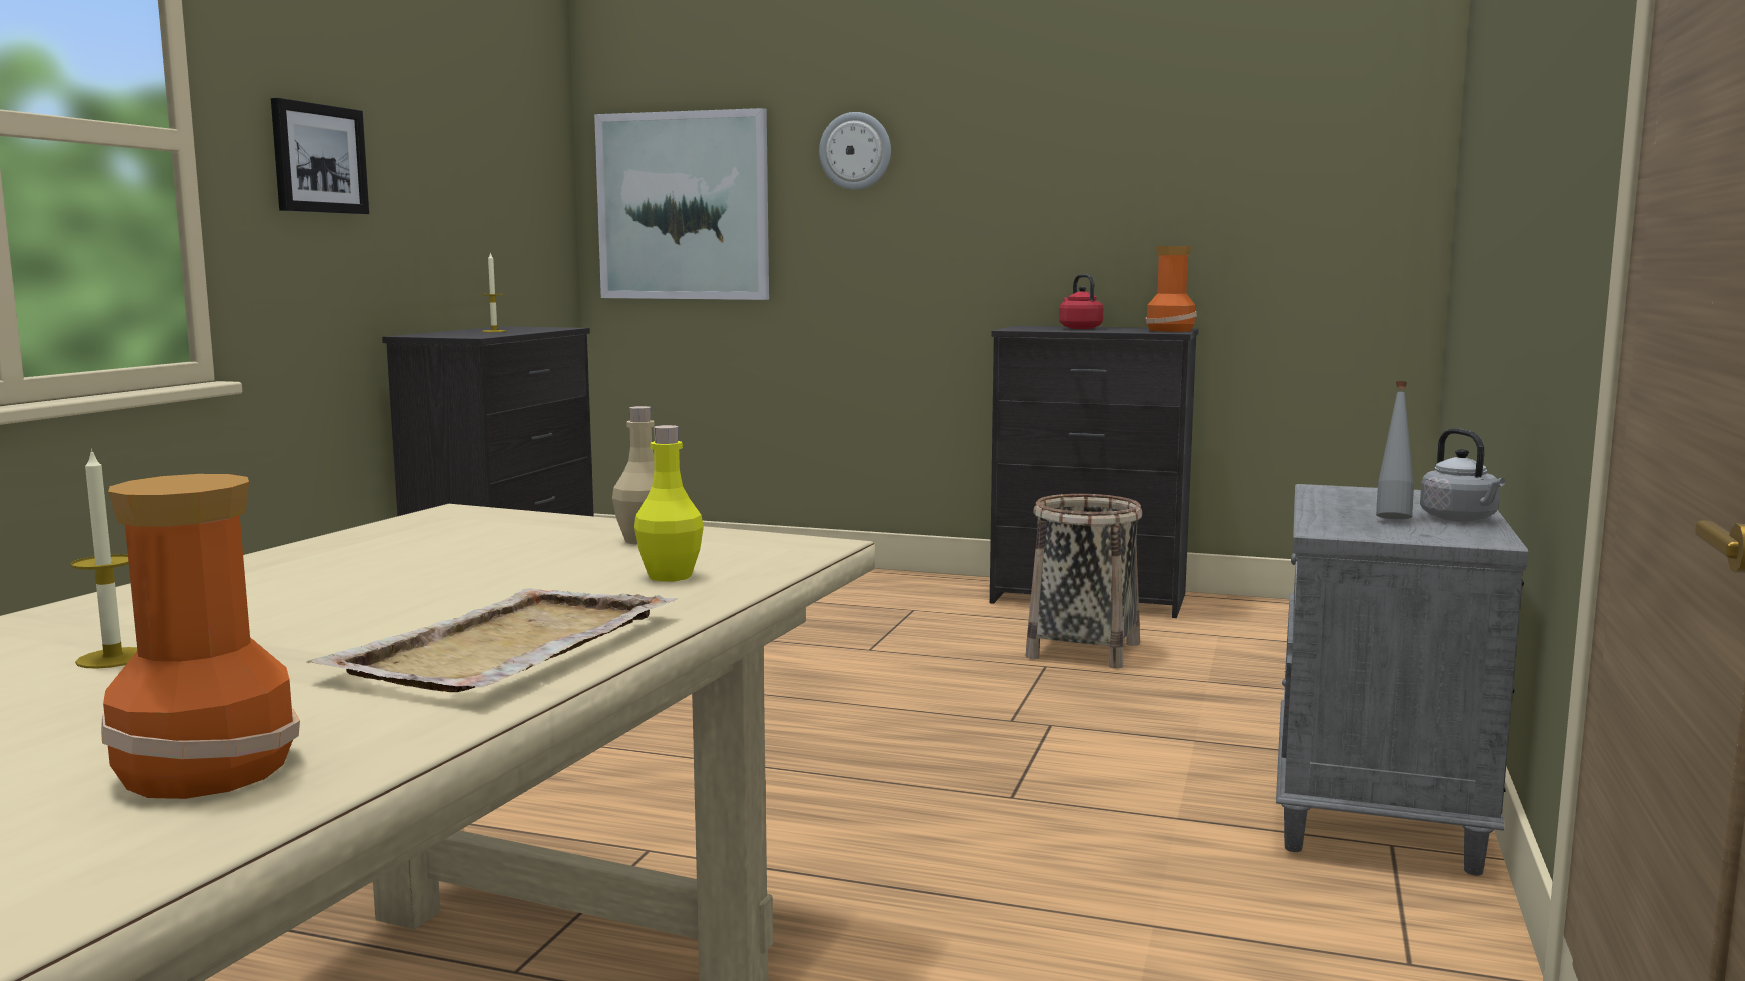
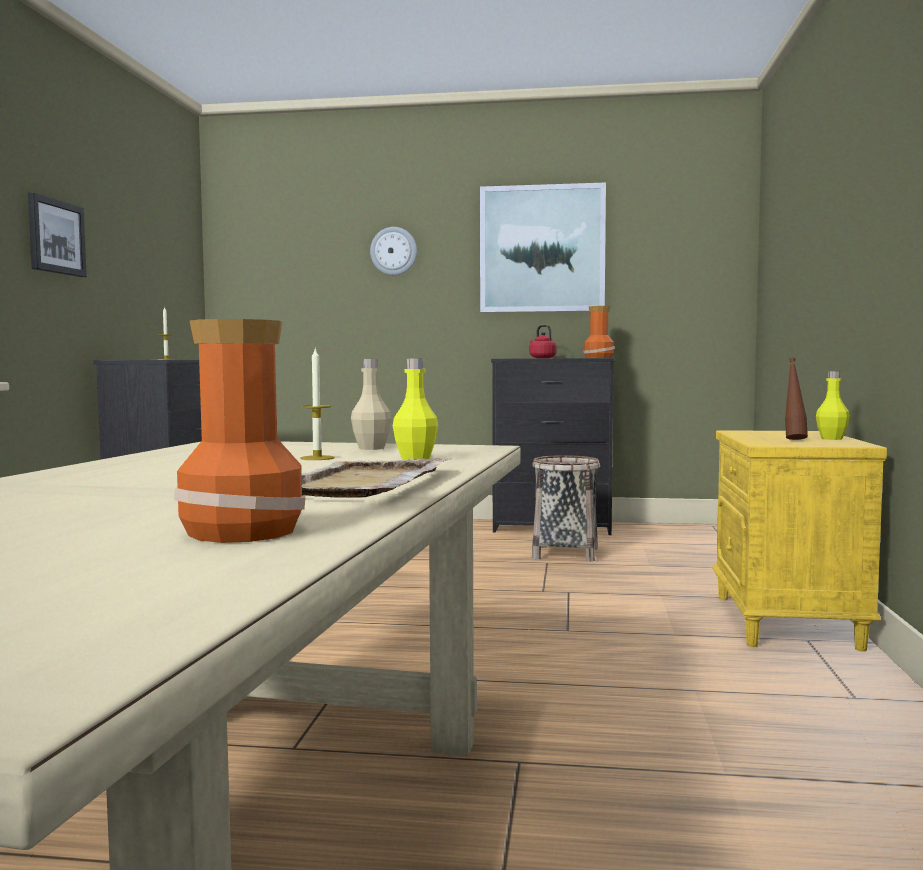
camera: 10 degrees left, 5 degrees down
candle [70,448,137,669] -> candle moved to [300,347,335,460]
picture [594,108,769,300] -> picture moved to [480,182,606,312]
grey nightstand [1276,484,1528,876] -> yellow nightstand [712,430,887,651]
grey bottle [1376,381,1414,519] -> brown bottle [785,358,808,440]
grey kettle [1420,428,1505,522] -> yellow bottle [816,371,850,440]

